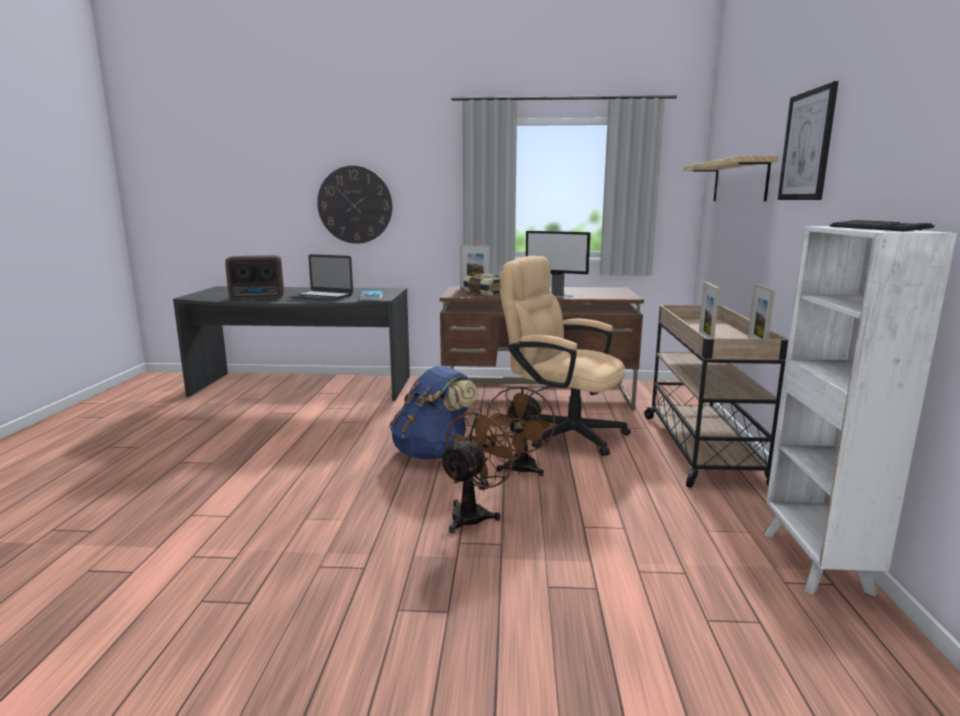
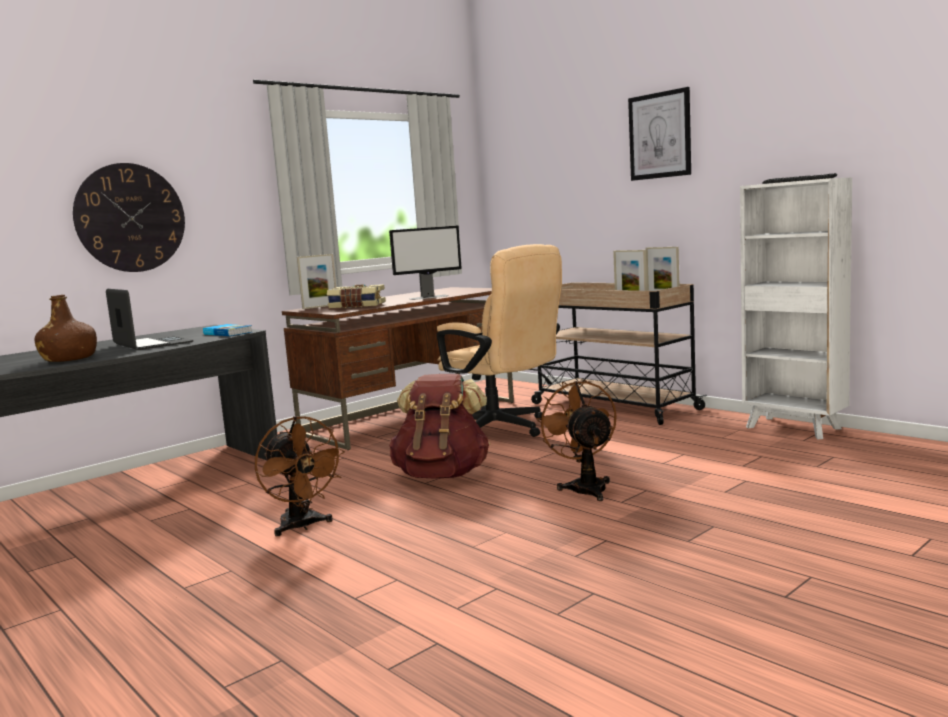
camera: 45 degrees left, 5 degrees down
radio [225,255,284,300] -> brown bottle [34,295,97,362]
laptop [288,254,353,301] -> laptop turned 105 degrees counterclockwise [106,289,194,350]
blue backpack [389,365,479,460] -> brown backpack [389,374,490,479]
brown fan [487,386,555,476] -> brown fan moved to [255,416,345,537]
beige office chair [501,256,631,456] -> beige office chair turned 120 degrees counterclockwise [437,244,562,437]
shelf [683,156,778,202] -> none

